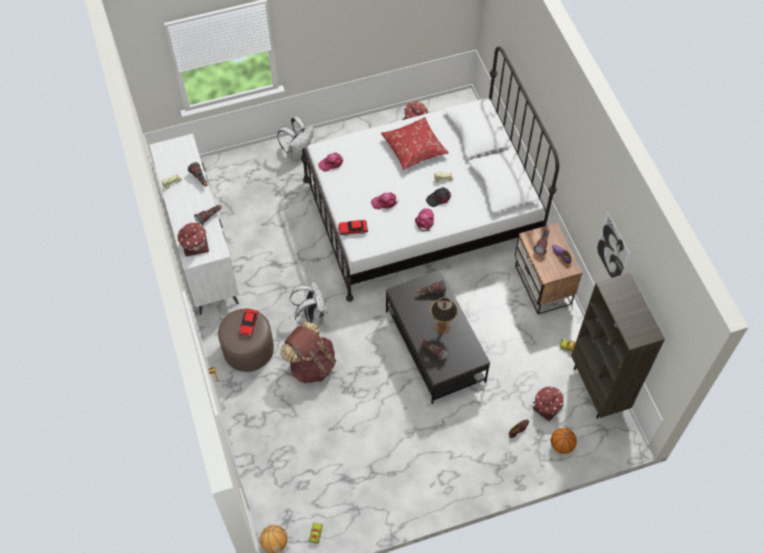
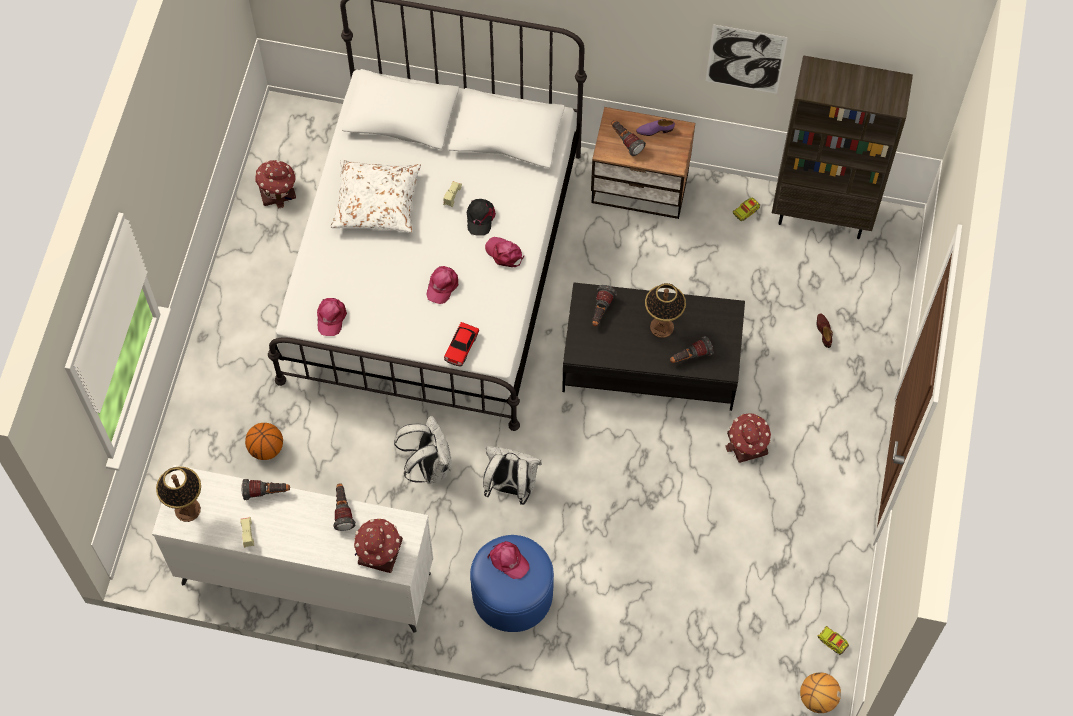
camera: 60 degrees left, 5 degrees up
brown ottoman [218,309,274,372] -> blue ottoman [470,535,554,632]
toy car [239,309,258,337] -> pink cap [488,541,530,579]
white backpack [277,116,314,161] -> white backpack moved to [394,416,452,484]
brown backpack [280,321,336,383] -> none
red pillow [381,117,449,170] -> white pillow [330,160,421,233]
toy house [532,386,564,421] -> toy house moved to [725,413,771,463]
basketball [551,428,577,454] -> basketball moved to [245,423,283,460]
none -> table lamp [156,466,201,522]

